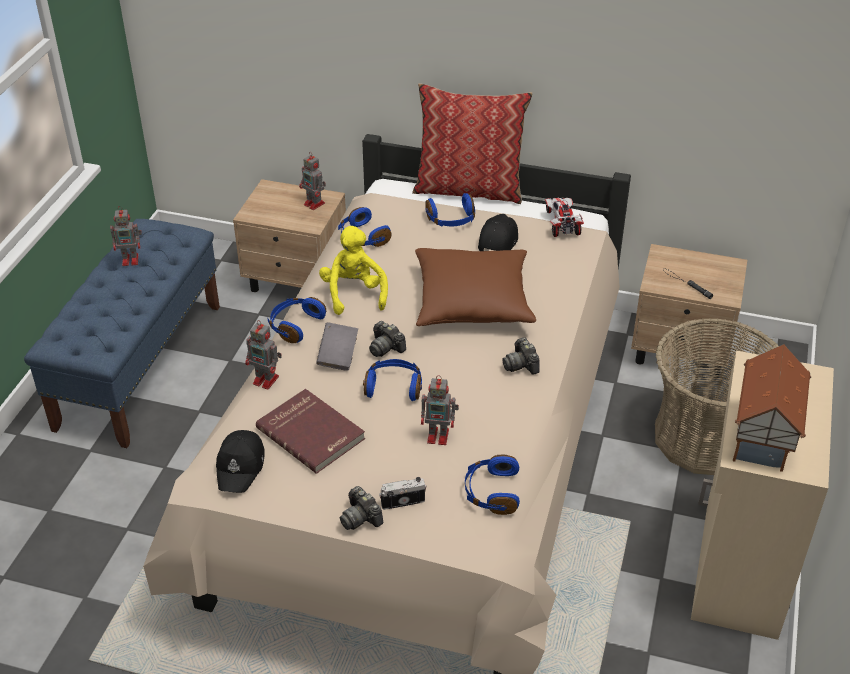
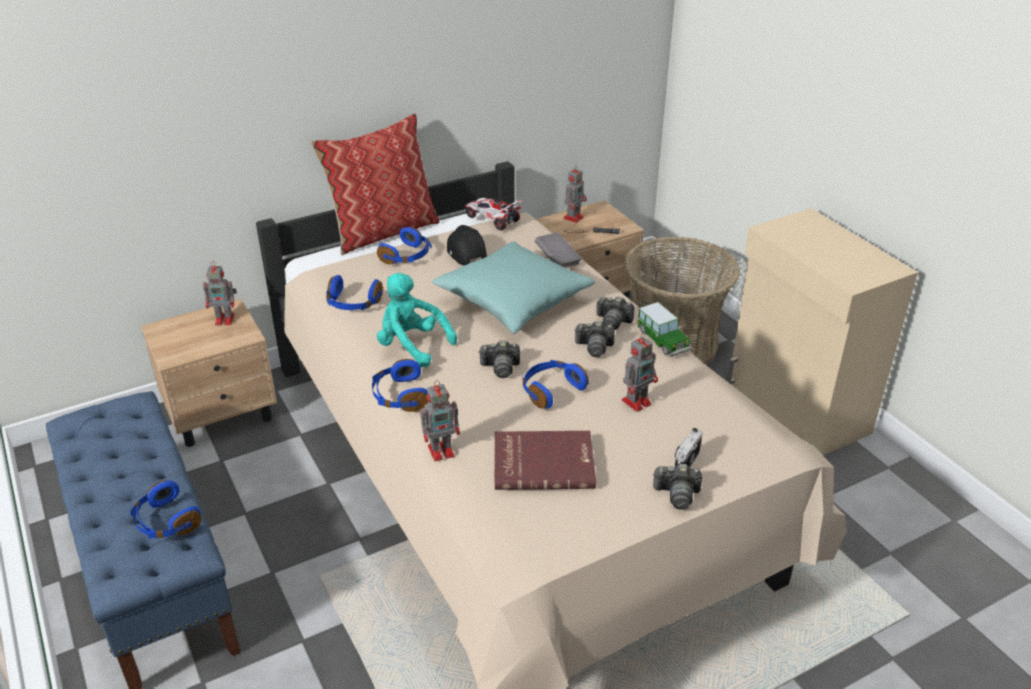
camera: 45 degrees left, 5 degrees down
toy robot [110,206,142,266] -> toy robot moved to [563,165,587,223]
black cap [216,430,265,493] -> none
grey book [316,323,358,371] -> grey book moved to [535,232,582,268]
yellow plush toy [319,226,388,315] -> turquoise plush toy [377,273,457,367]
brown pillow [415,248,536,326] -> turquoise pillow [432,241,595,334]
blue headphones [465,455,520,515] -> blue headphones moved to [130,480,202,538]
toy house [733,344,811,472] -> none
none -> camera [574,321,615,357]
none -> toy car [636,302,692,357]

